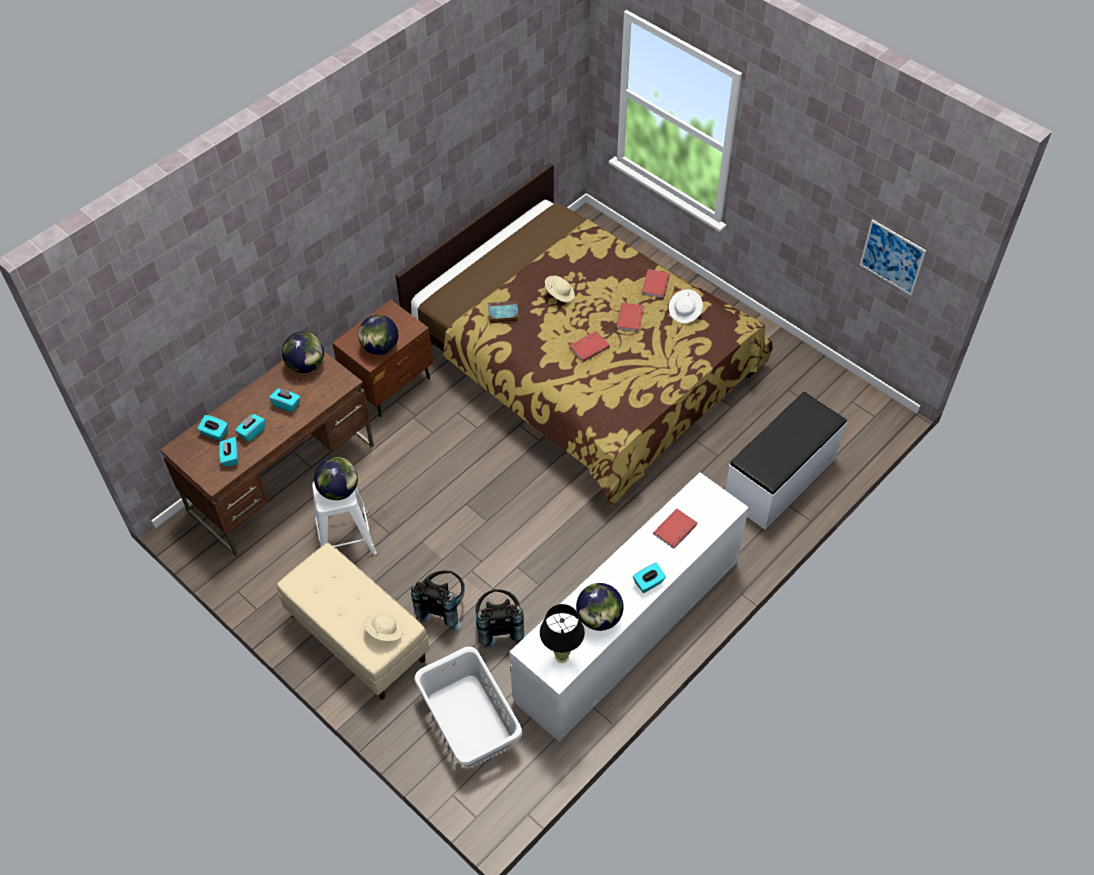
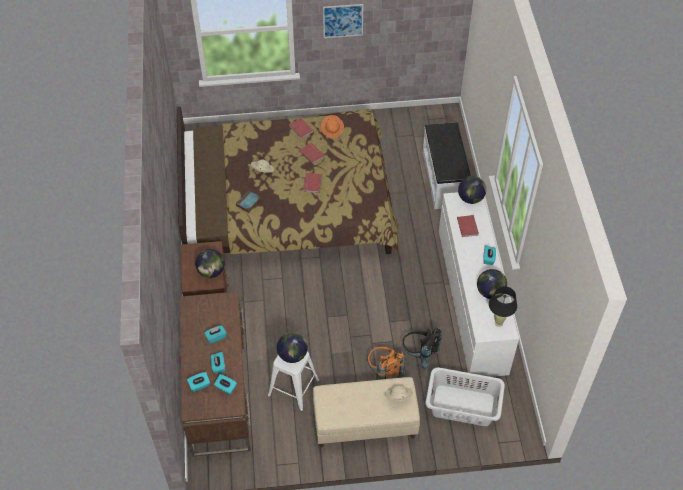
camera: 50 degrees left, 0 degrees up
globe [282,332,324,373] -> globe moved to [458,176,486,204]
black backpack [411,570,465,631] -> orange backpack [367,347,405,380]
white hat [669,289,703,323] -> orange hat [321,115,344,138]
picture [860,219,926,296] -> picture moved to [323,4,364,38]

